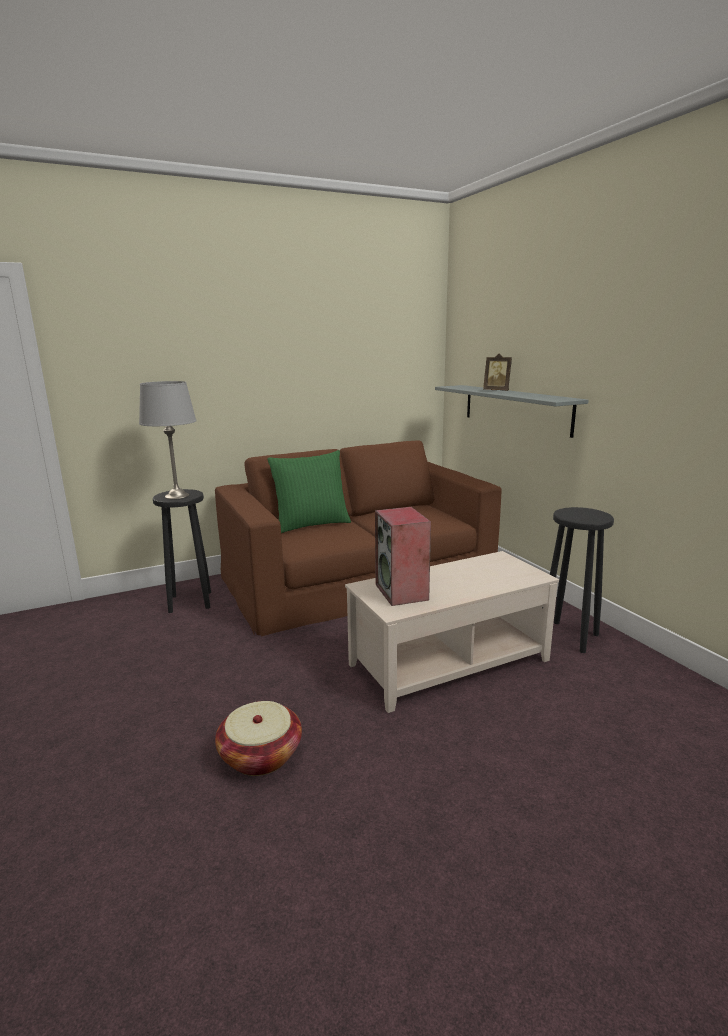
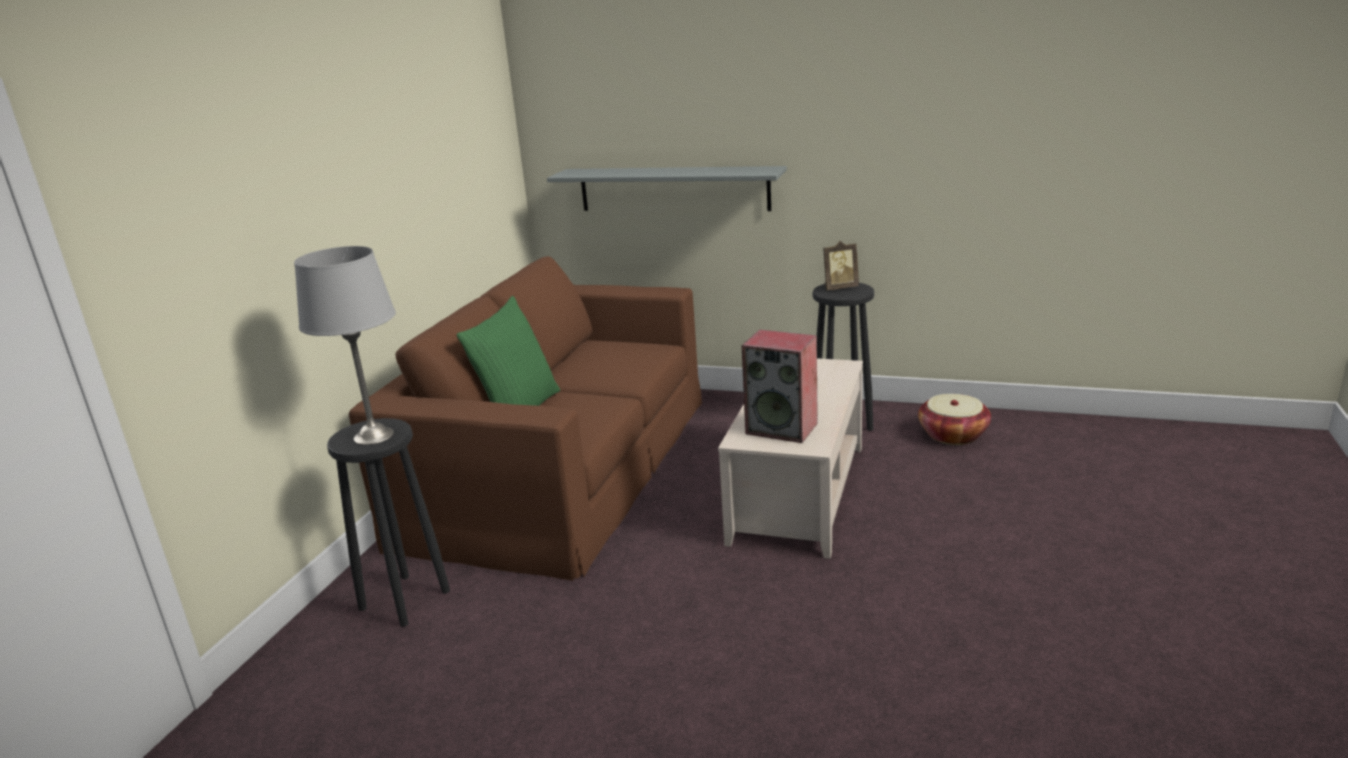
camera: 45 degrees left, 5 degrees up
basket [215,701,302,776] -> basket moved to [918,394,991,445]
picture frame [483,354,512,391] -> picture frame moved to [823,241,859,290]

